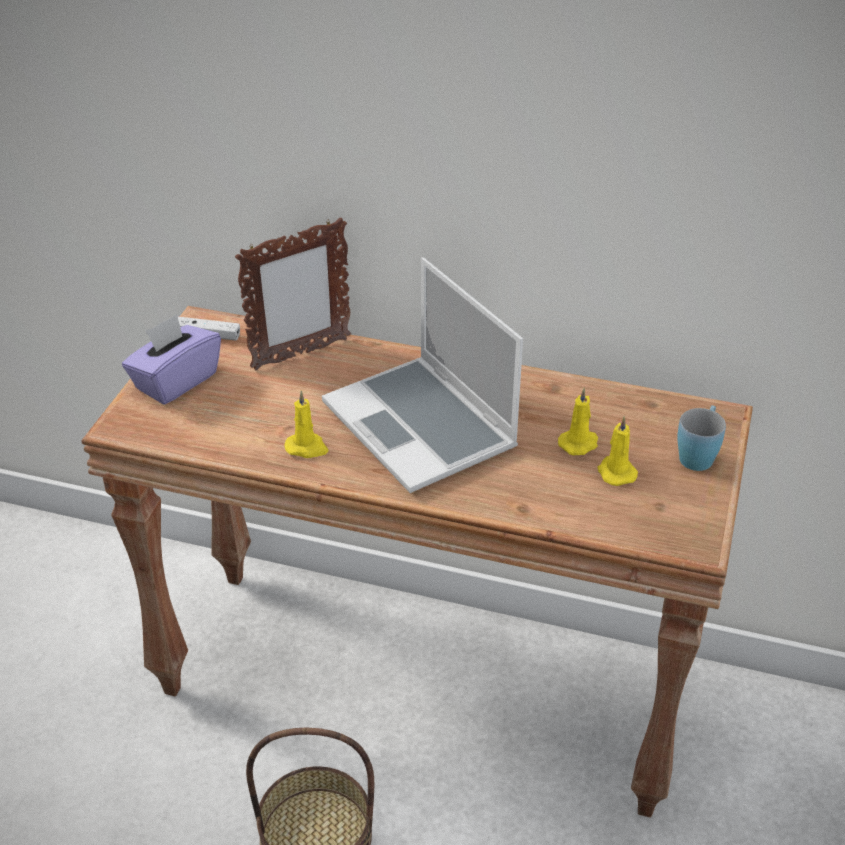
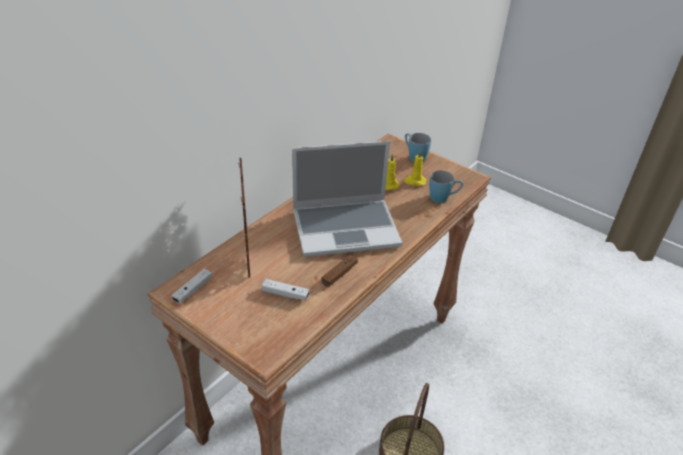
camera: 70 degrees left, 0 degrees up
purple tissue box [122,314,221,405] -> none
yellow candle [285,391,328,458] -> brown game controller [321,255,358,287]
none -> white game controller [262,279,309,300]
none -> blue mug [429,170,463,203]

